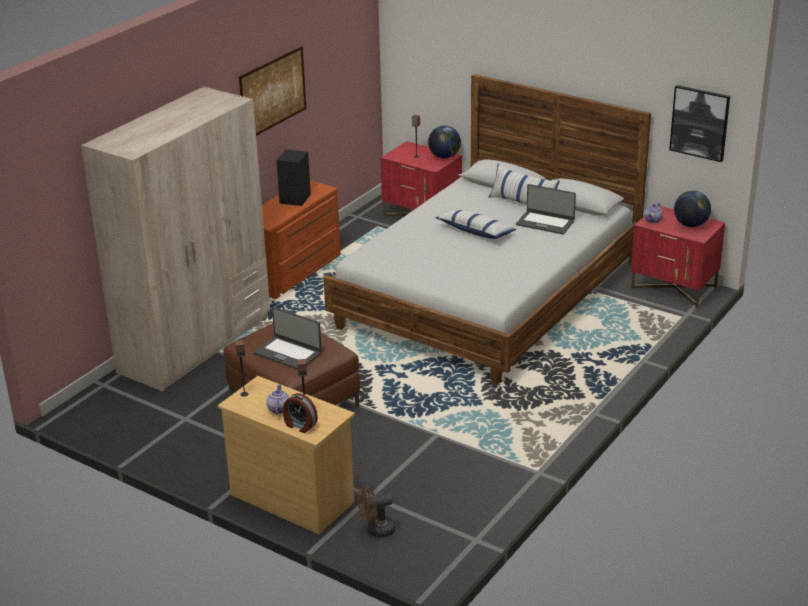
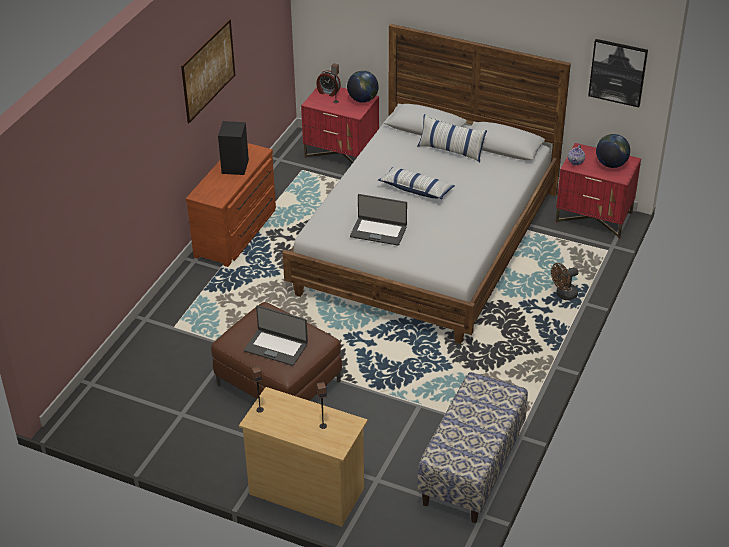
camera: 10 degrees left, 10 degrees up
beige wardrobe [81,86,270,392] -> none
teapot [266,384,289,414] -> none
alarm clock [283,393,318,433] -> alarm clock moved to [316,70,341,97]
brown fan [358,485,395,538] -> brown fan moved to [551,263,579,300]
laptop [516,184,576,234] -> laptop moved to [350,194,407,246]
none -> bench [418,372,528,523]

